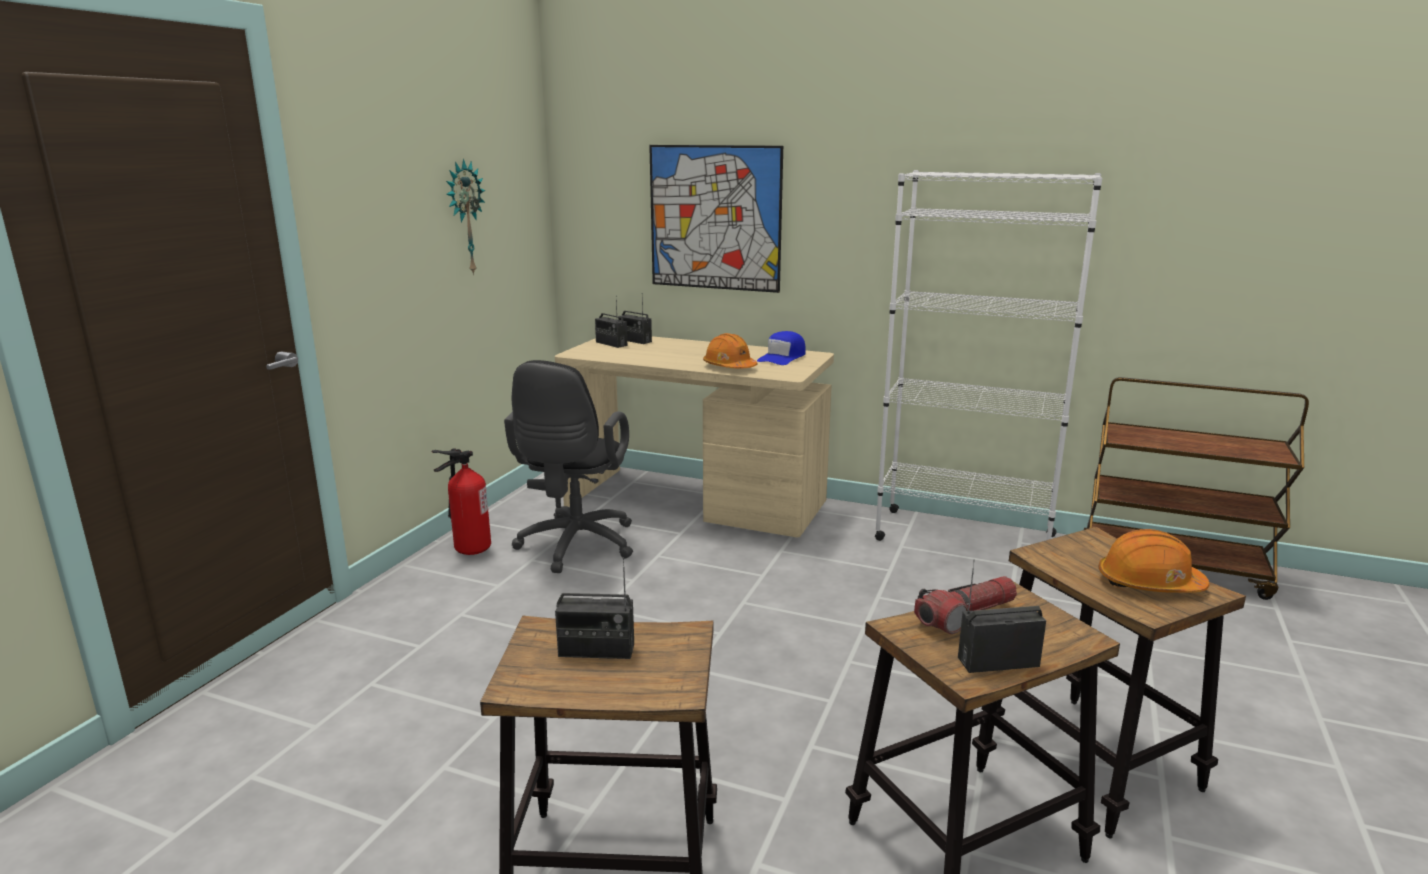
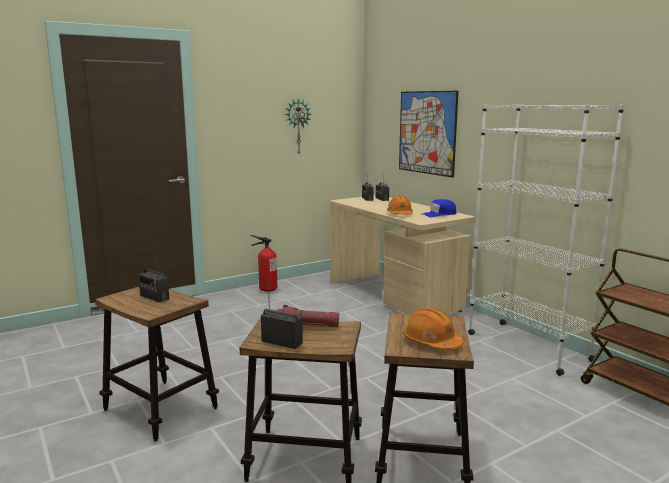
camera: 35 degrees right, 5 degrees down
black office chair [504,360,633,573] -> none

